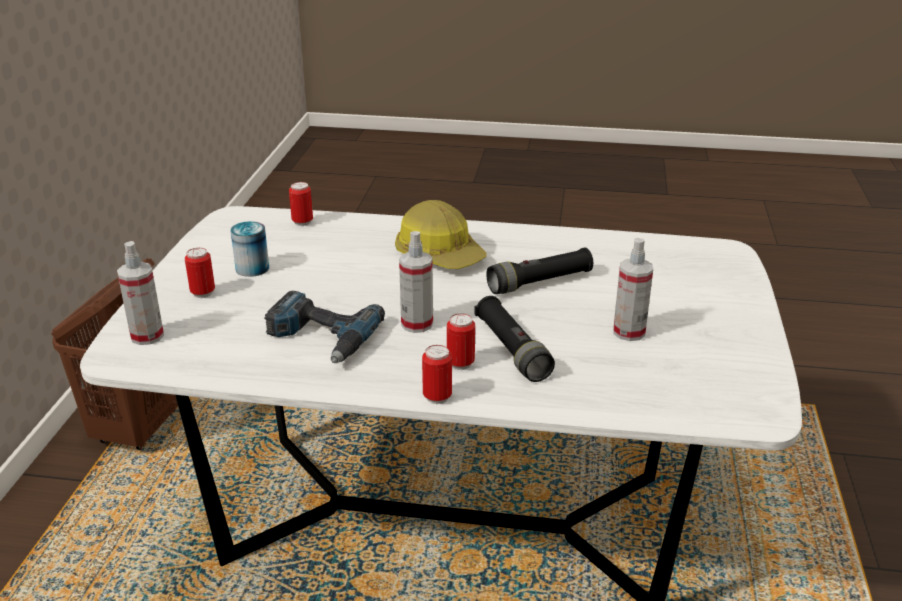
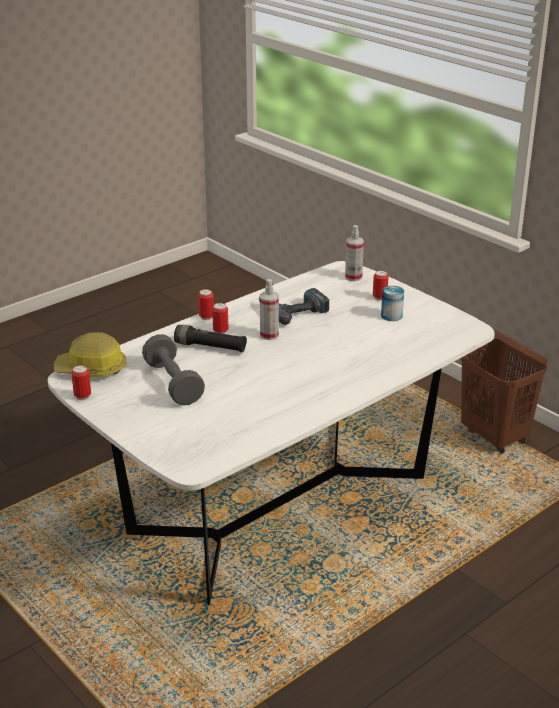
camera: 130 degrees right, 0 degrees up
can [289,182,313,226] -> can moved to [71,365,91,400]
hard hat [395,200,487,269] -> hard hat moved to [54,332,127,377]
black flashlight [486,248,593,294] -> none
spray bottle [613,238,653,341] -> grey dumbbell [142,334,205,405]

